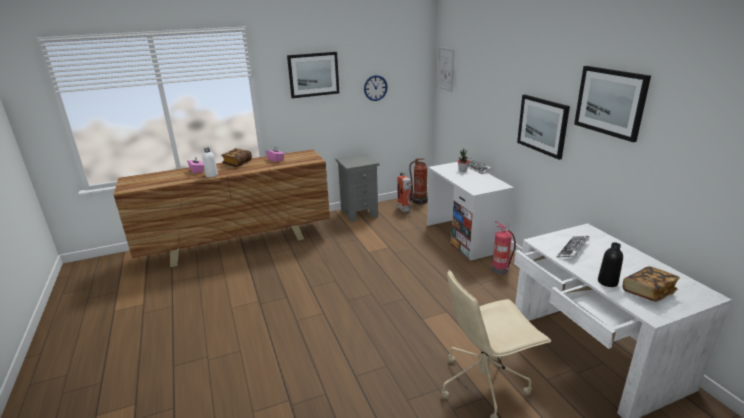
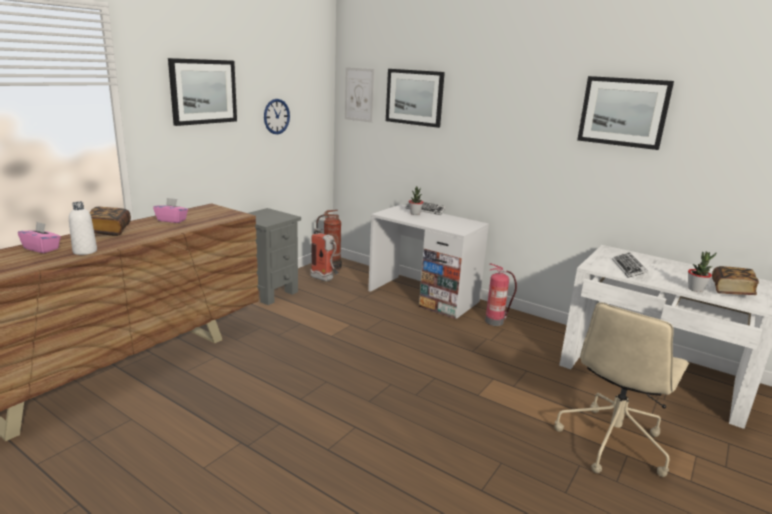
camera: 35 degrees left, 5 degrees down
picture [517,95,570,160] -> picture moved to [386,69,445,128]
black bottle [598,242,623,287] -> potted plant [688,252,716,292]

